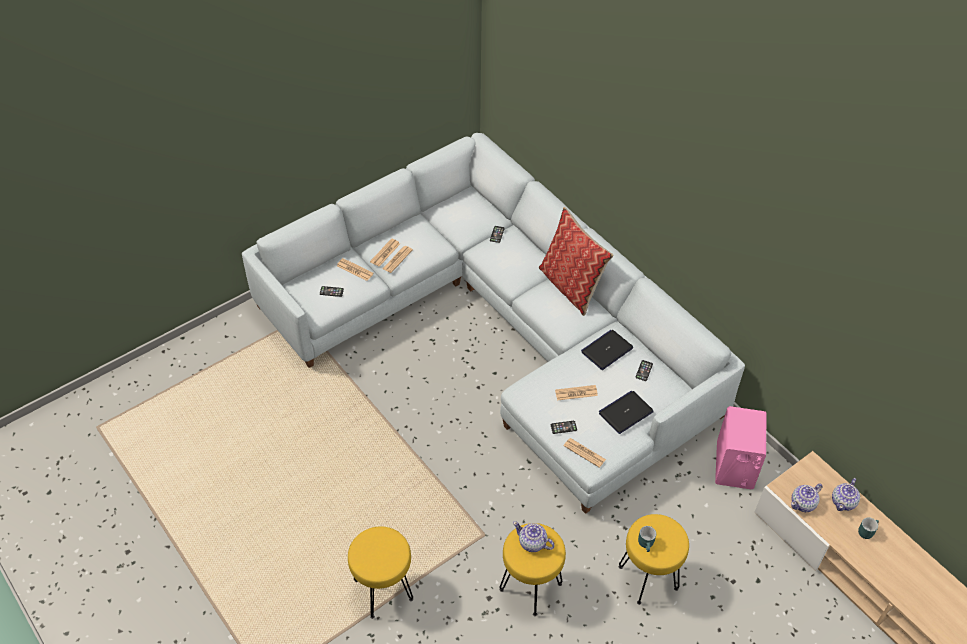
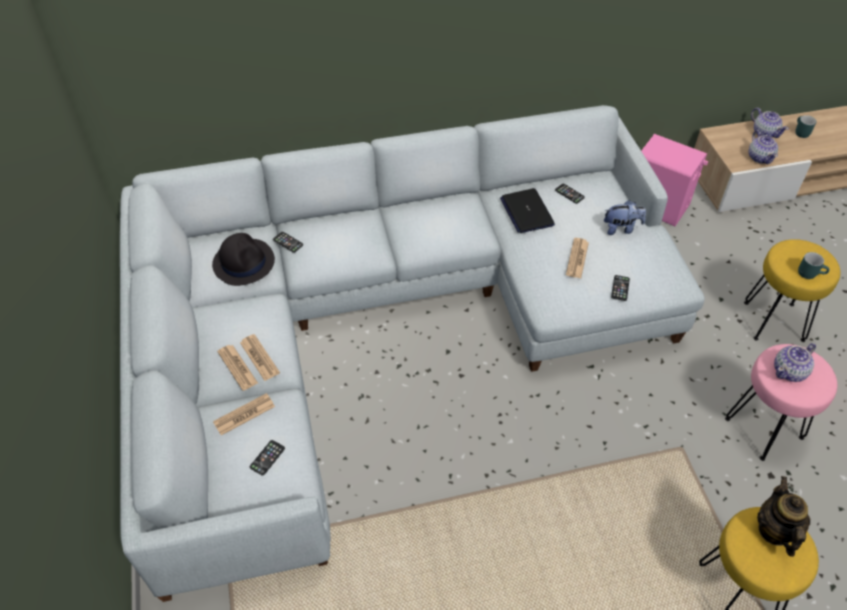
camera: 65 degrees left, 0 degrees up
yellow stool [499,523,566,616] -> pink stool [725,344,837,461]
pillow [539,207,614,316] -> none
newspaper [564,438,606,468] -> none
laptop [599,391,654,434] -> plush toy [604,200,646,235]
none -> black hat [212,233,275,286]
none -> teapot [757,476,810,557]

